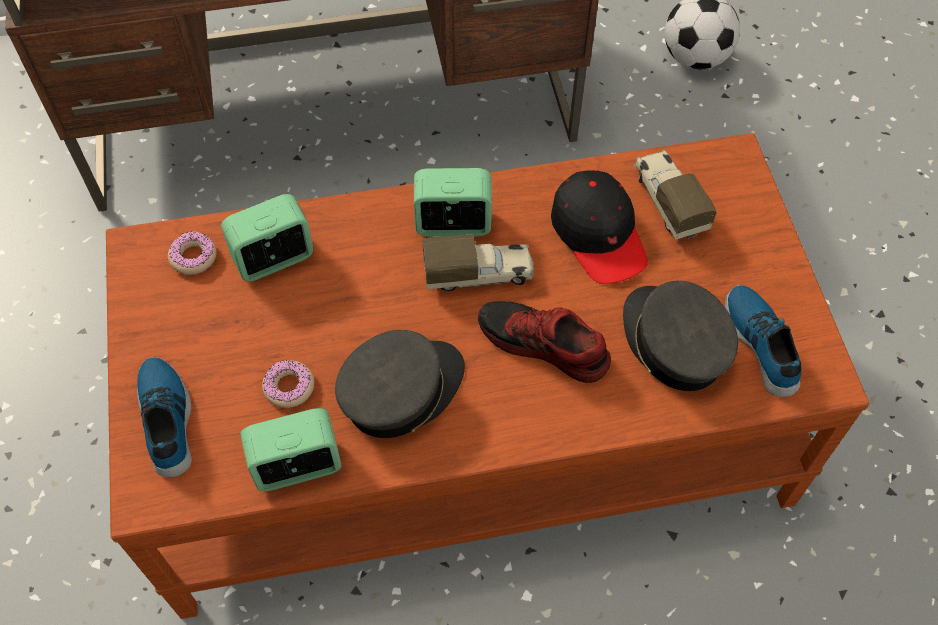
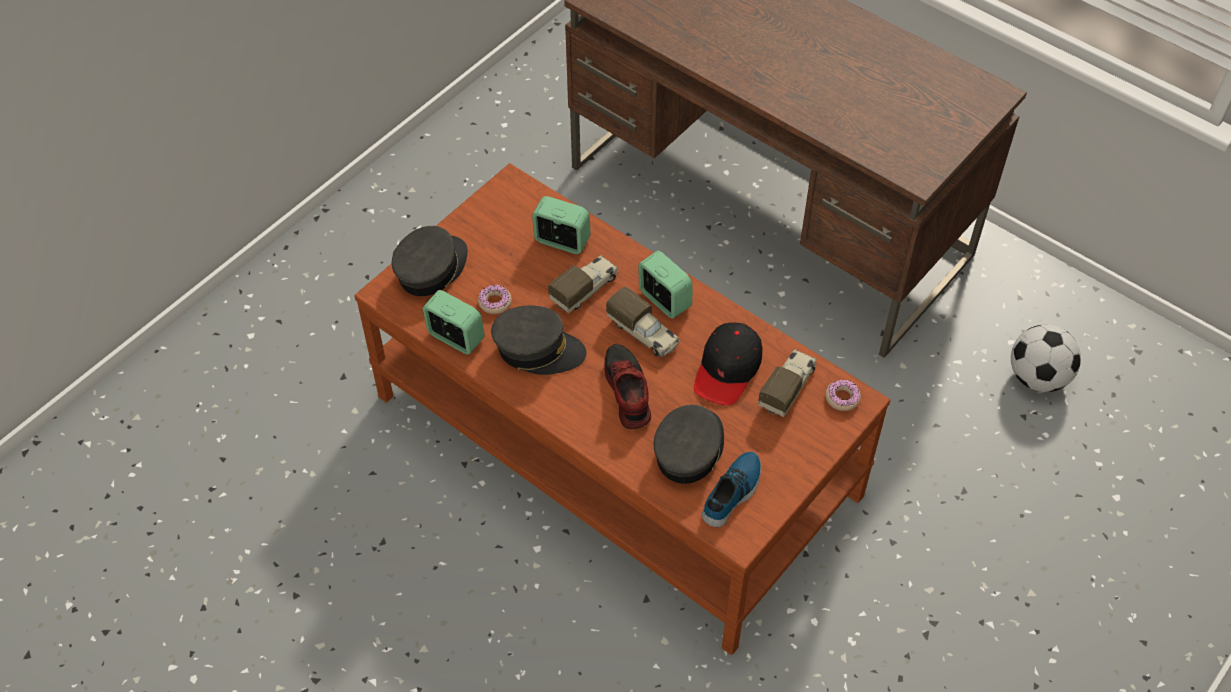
camera: 50 degrees right, 5 degrees down
shoe [137,357,192,477] -> grey cap [392,226,468,296]
donut [168,231,217,275] -> donut moved to [825,380,861,411]
none -> toy truck [548,255,618,313]

